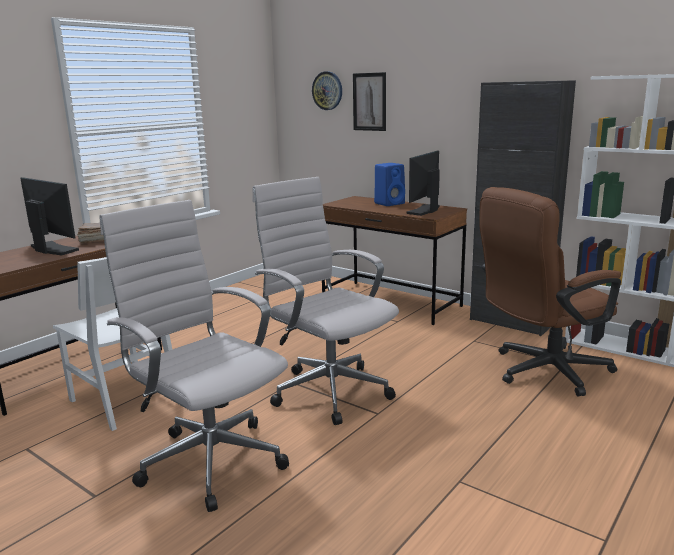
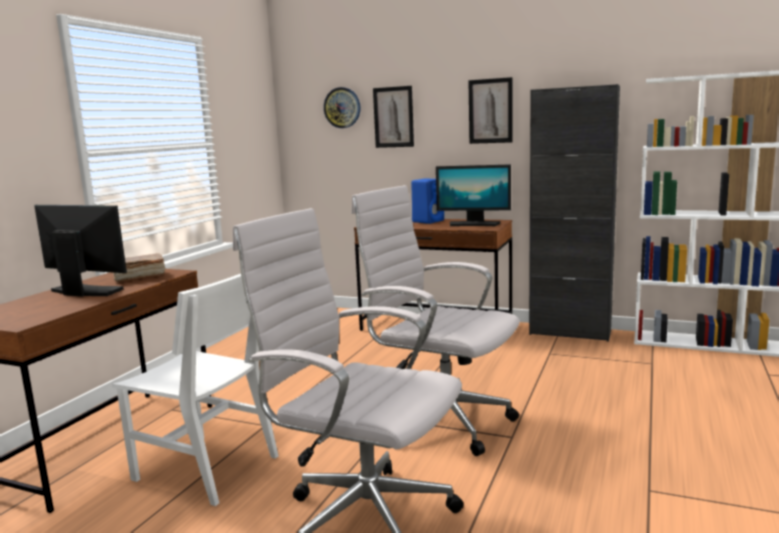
camera: 15 degrees left, 5 degrees down
monitor [406,150,440,216] -> monitor turned 90 degrees counterclockwise [436,164,511,226]
brown office chair [479,187,621,396] -> none
none -> picture [468,77,512,144]

